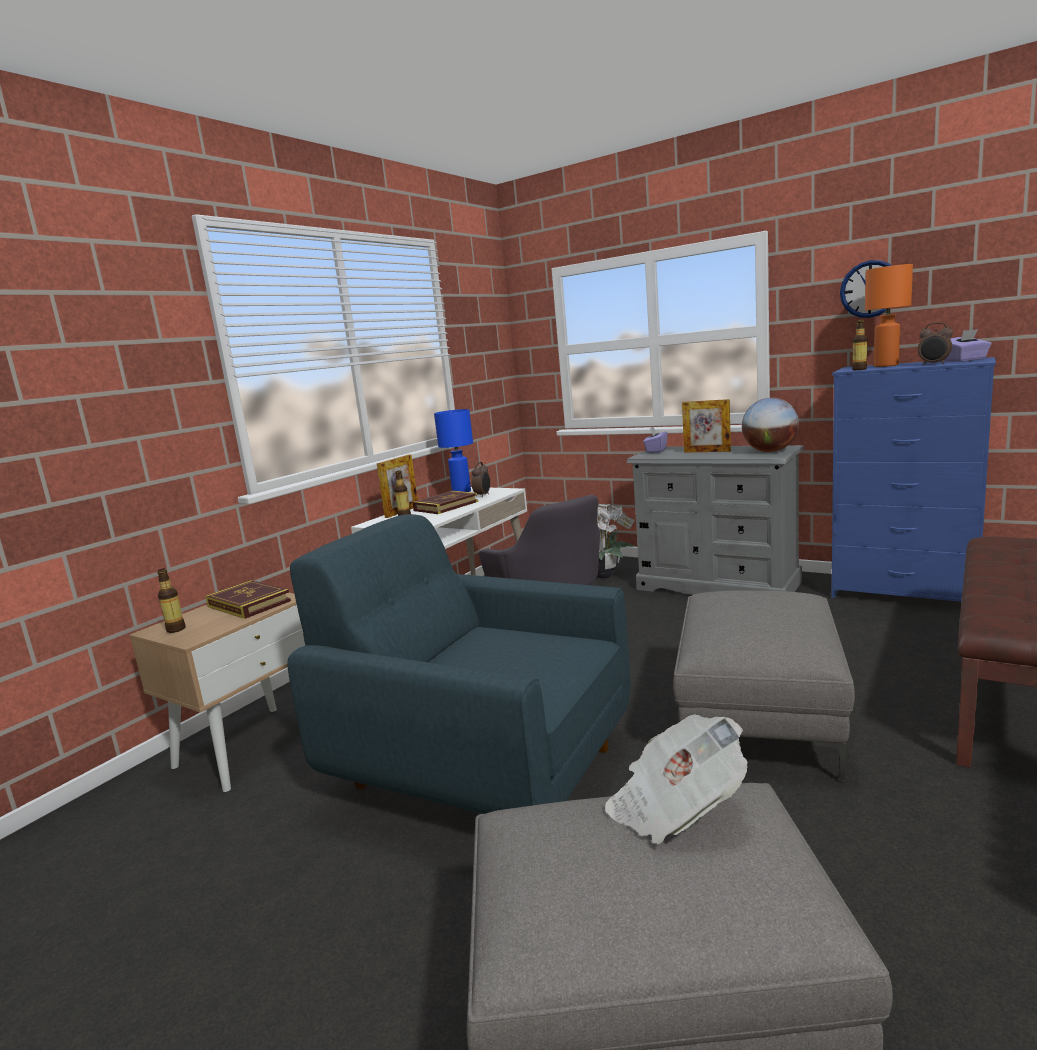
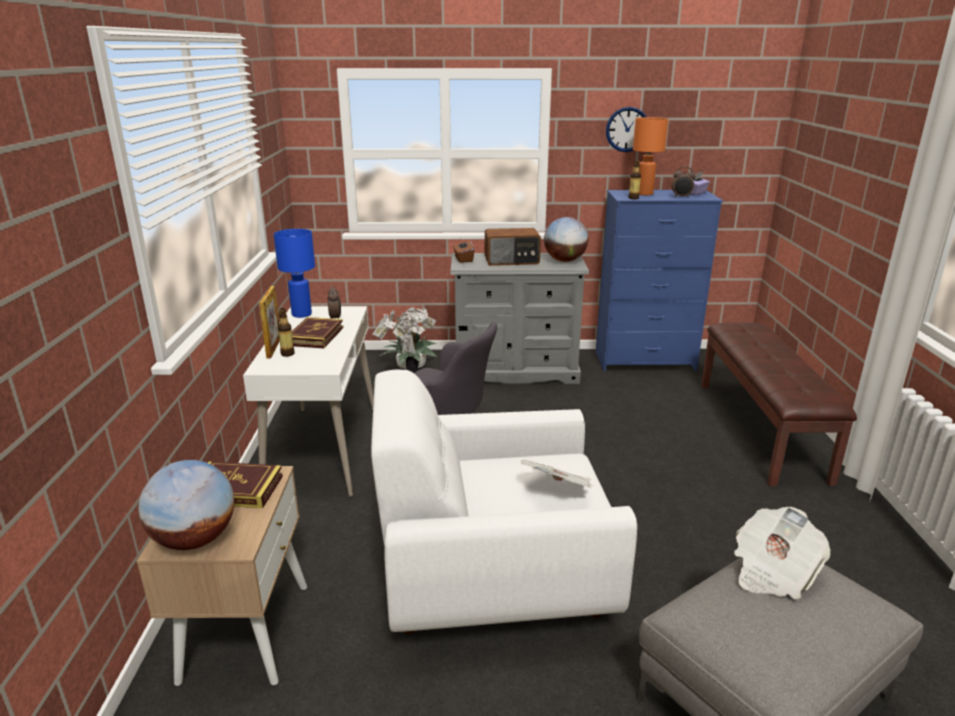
camera: 35 degrees left, 10 degrees up
bottle [157,568,186,633] -> globe [139,460,234,550]
blue armchair [287,514,631,814] -> white armchair [371,370,637,634]
purple tissue box [643,426,668,453] -> brown tissue box [453,238,475,263]
grey ottoman [673,590,855,783] -> none
picture frame [682,399,731,453] -> radio [485,228,541,266]
none -> newspaper [521,460,593,488]

